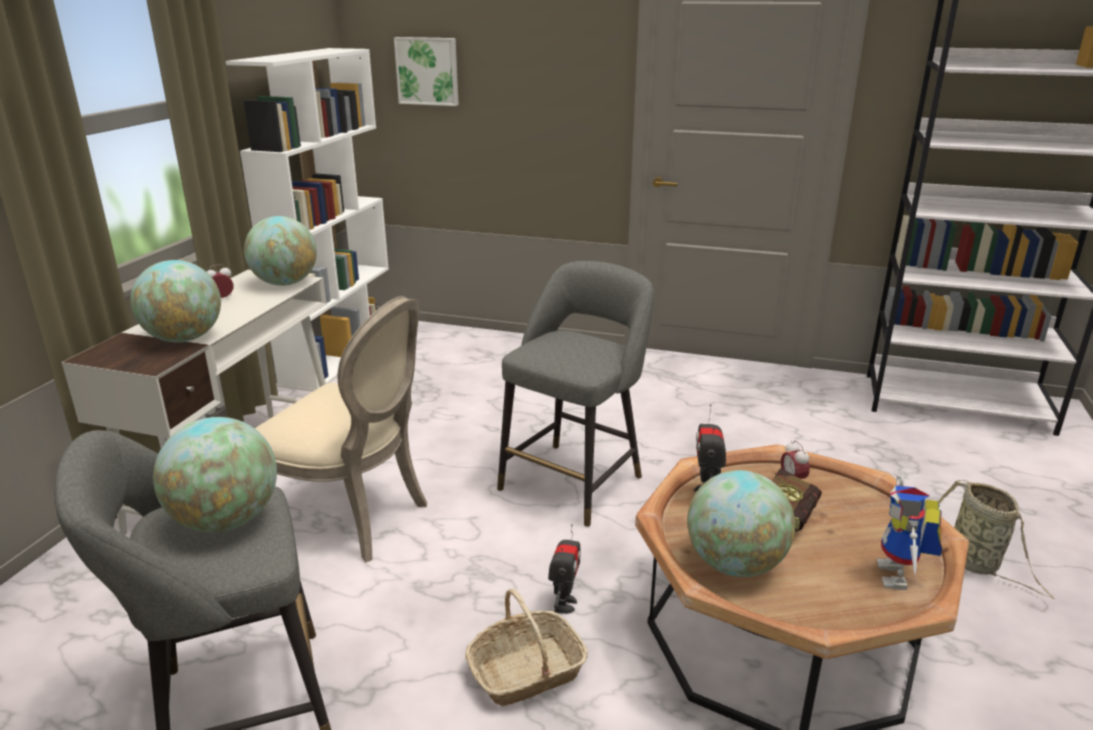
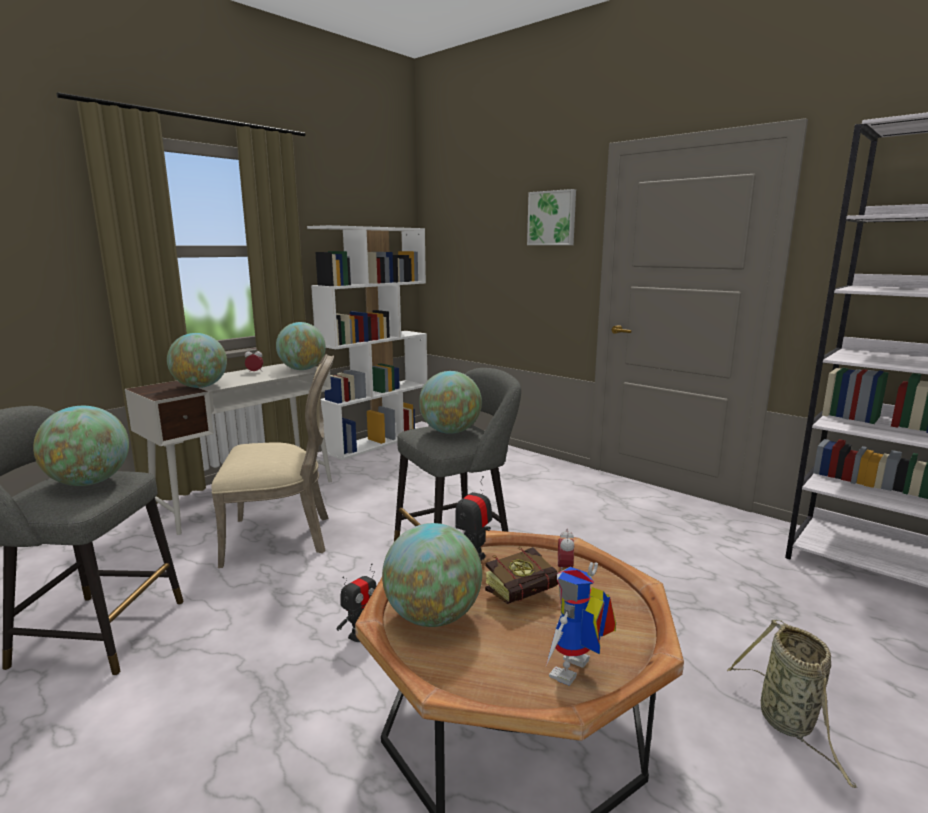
camera: 25 degrees right, 10 degrees down
beige chair [255,296,427,562] -> beige chair turned 60 degrees counterclockwise [212,354,334,568]
picture [394,37,459,106] -> picture moved to [527,189,576,245]
basket [465,589,588,706] -> none
none -> globe [419,371,482,434]

